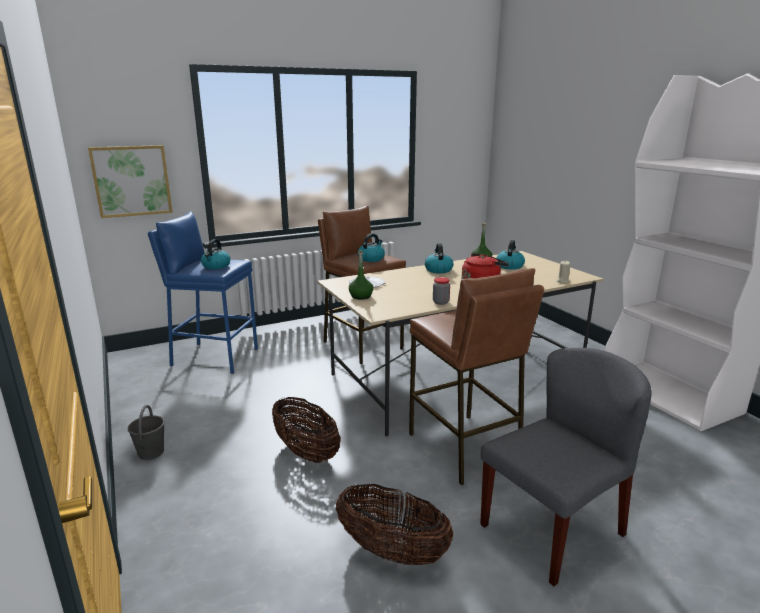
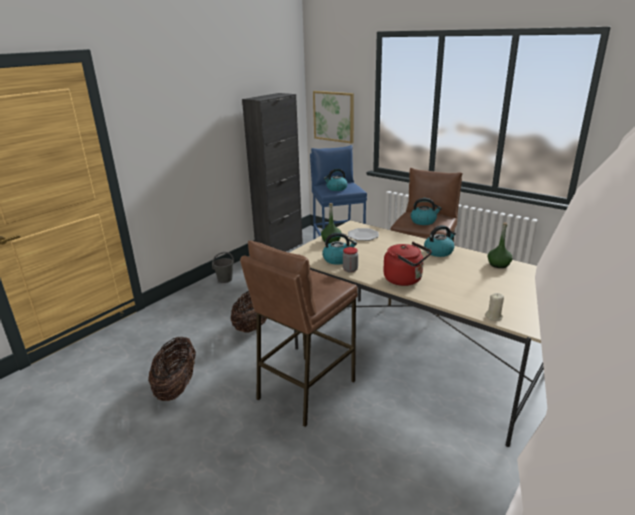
camera: 65 degrees right, 5 degrees up
grey chair [480,348,652,586] -> none
kettle [496,240,525,270] -> kettle moved to [322,233,357,265]
none -> black cabinet [242,93,303,252]

